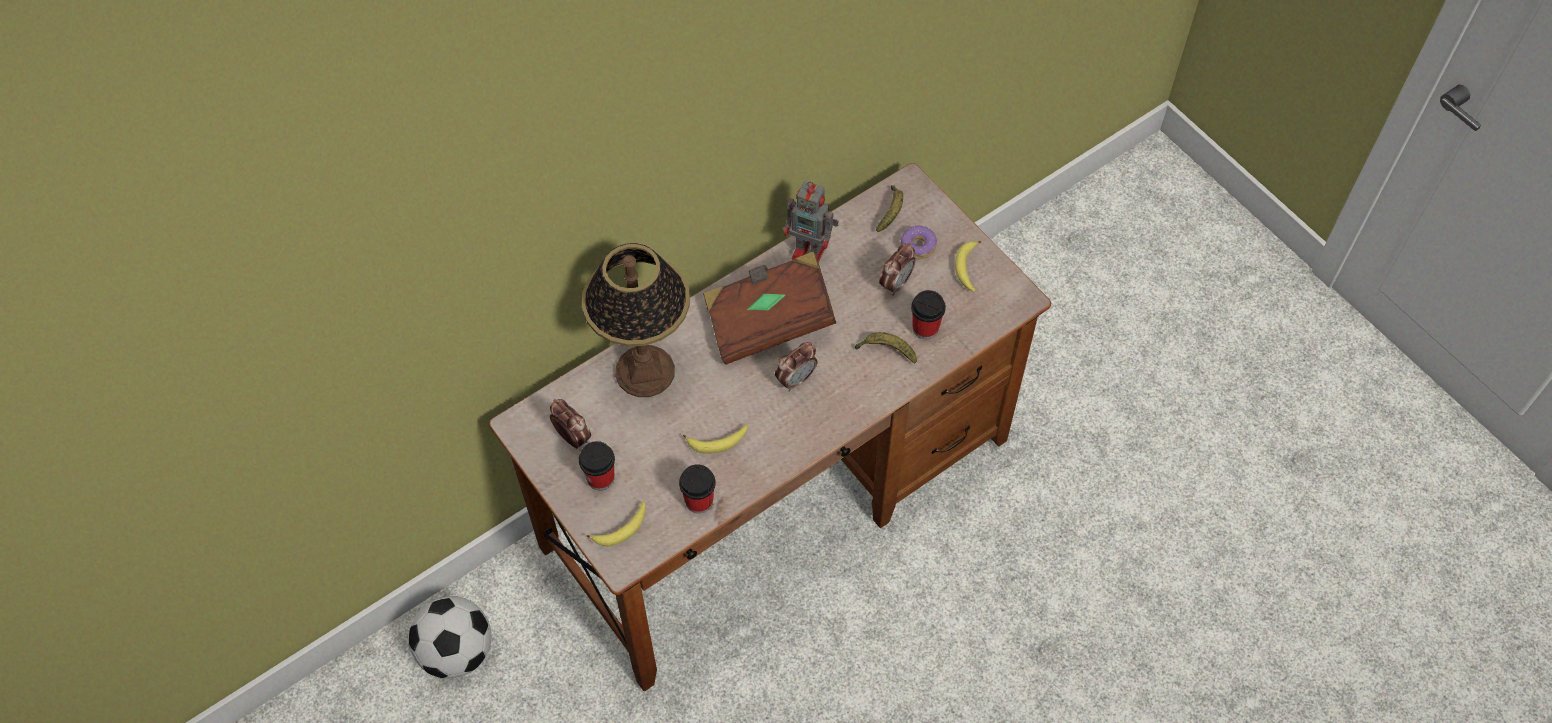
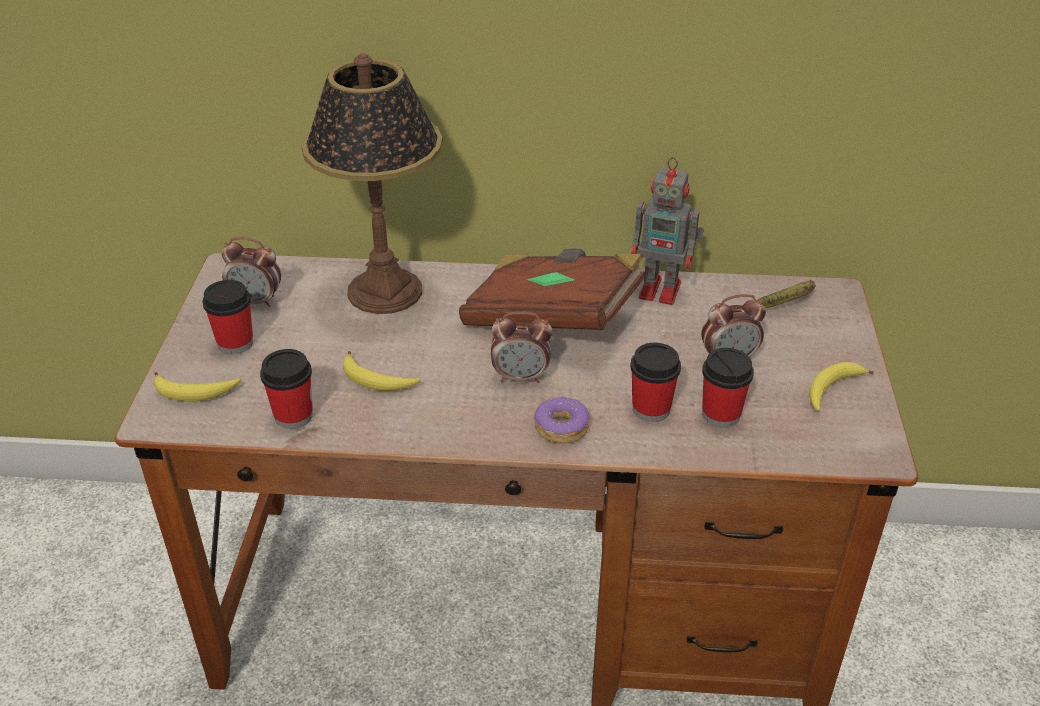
camera: 40 degrees right, 20 degrees down
football [409,596,492,679] -> none
alarm clock [550,399,591,449] -> alarm clock turned 105 degrees clockwise [222,237,281,307]
toy robot [784,181,839,262] -> toy robot turned 45 degrees counterclockwise [631,157,704,305]
banana [855,332,917,363] -> cup [630,343,681,422]
donut [901,225,937,259] -> donut moved to [533,395,590,444]

